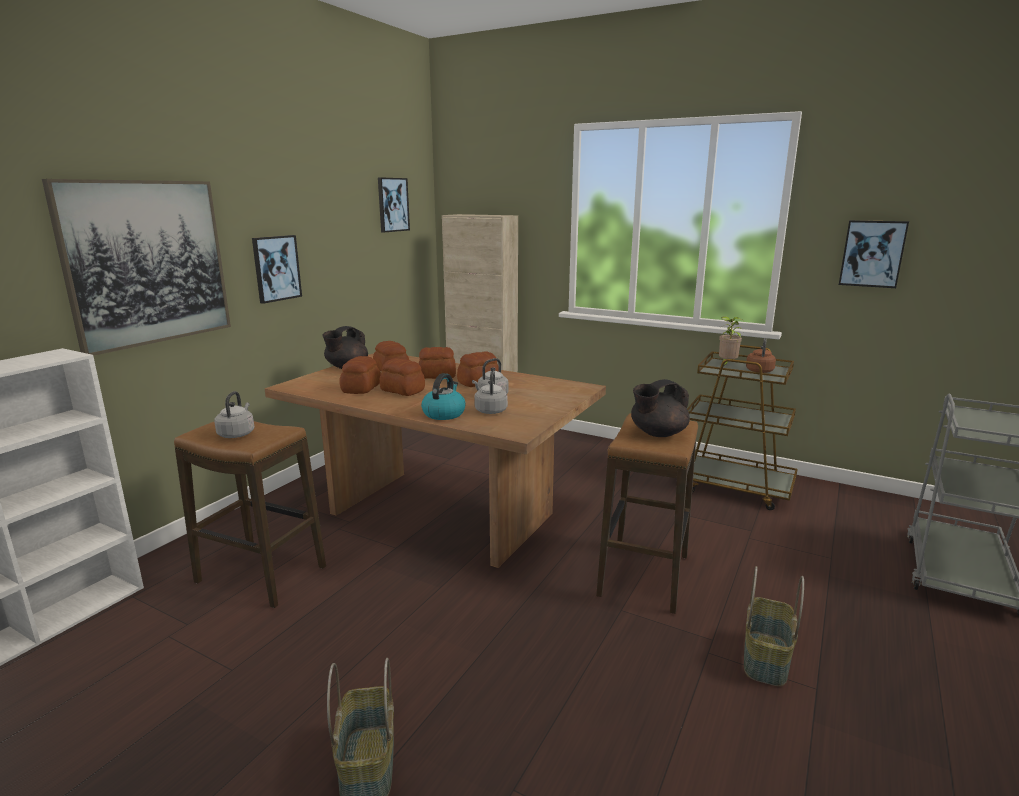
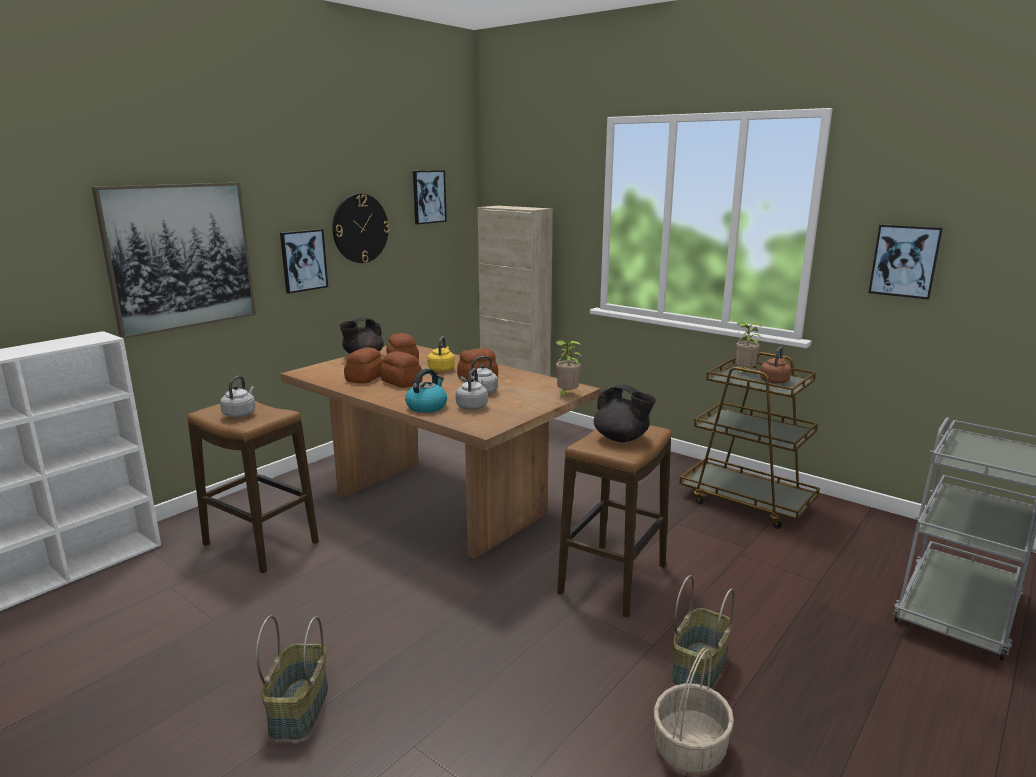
camera: 10 degrees right, 0 degrees up
bread [419,347,456,379] -> yellow kettle [427,336,455,372]
black teapot [631,379,690,437] -> black teapot turned 120 degrees counterclockwise [594,385,656,442]
none -> wall clock [332,194,390,263]
none -> potted plant [555,340,582,399]
none -> basket [654,648,734,773]

